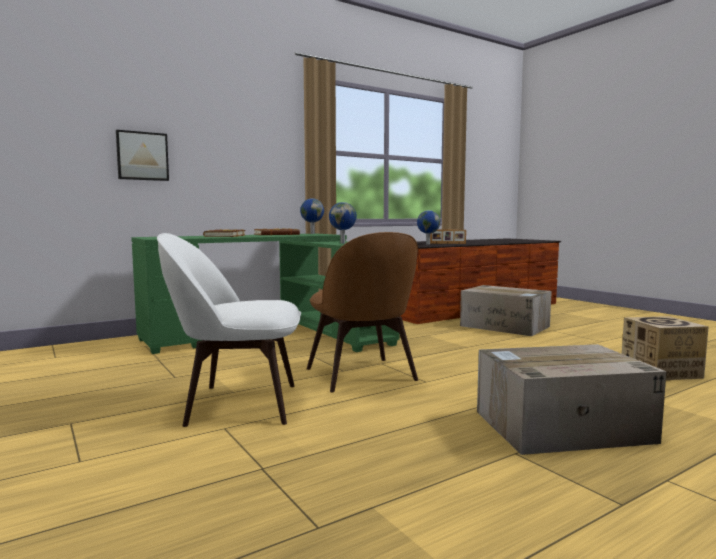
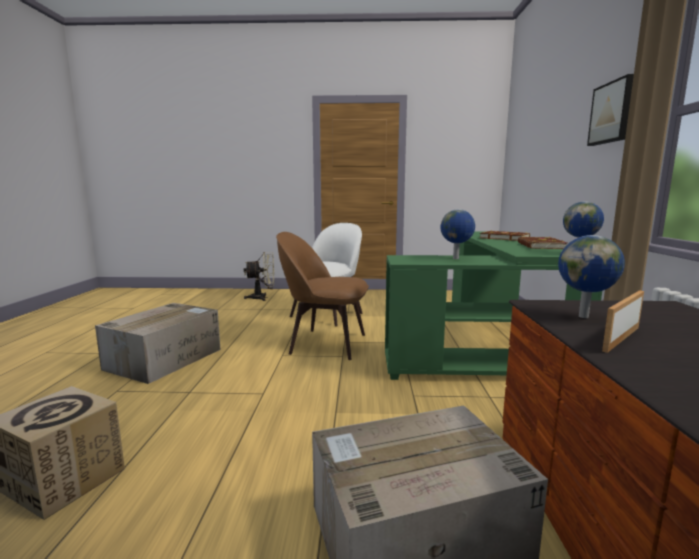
camera: 125 degrees right, 5 degrees up
picture [116,130,169,181] -> picture moved to [587,74,634,146]
none -> beige fan [244,252,274,301]

